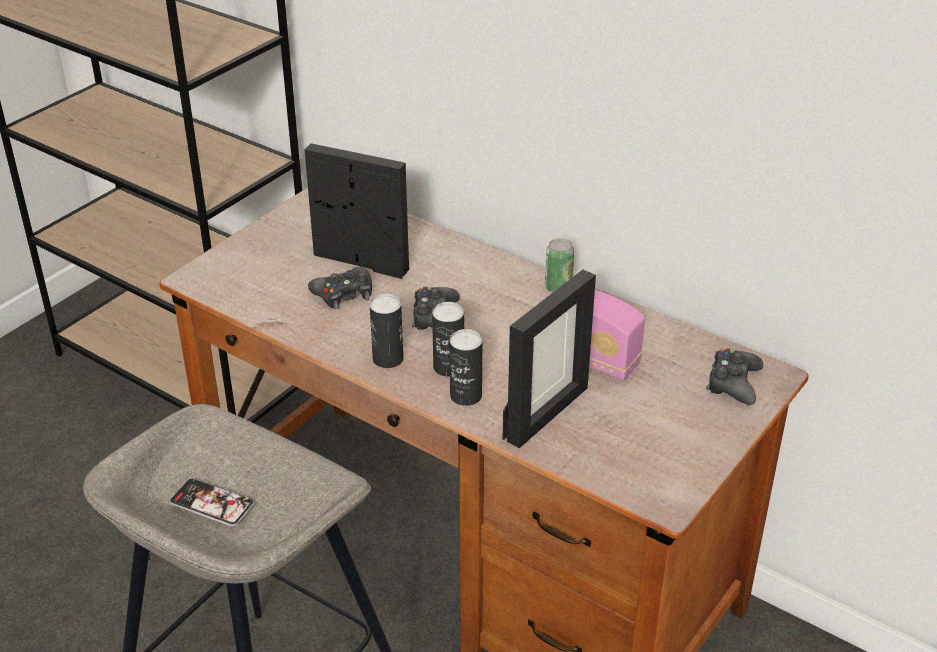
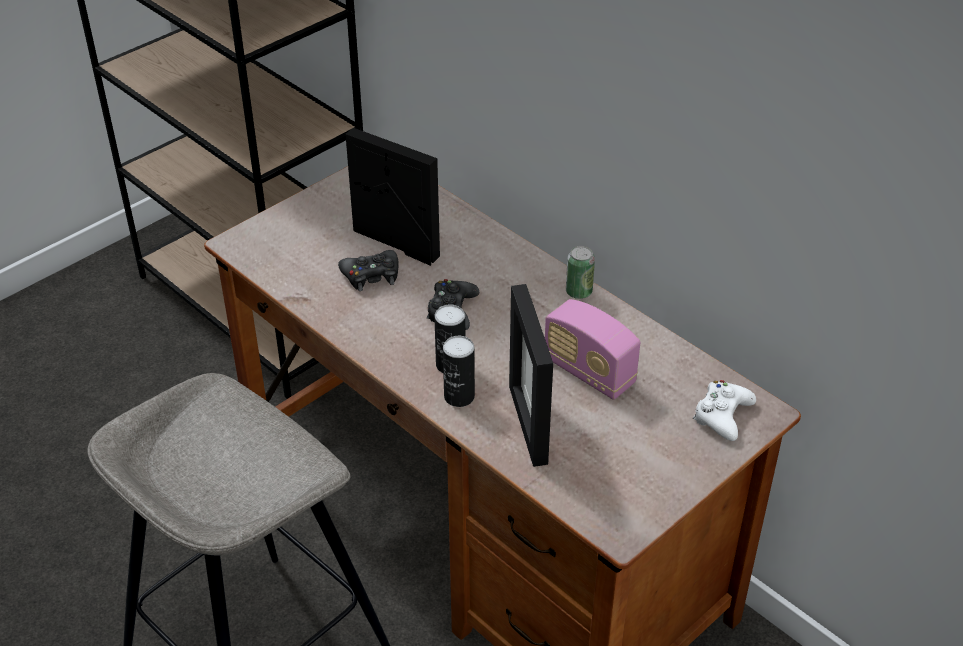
camera: 10 degrees right, 5 degrees up
phone [170,479,254,527] -> none
can [370,294,403,368] -> none
picture frame [503,270,596,448] -> picture frame turned 120 degrees clockwise [509,284,553,467]
black game controller [706,348,763,405] -> white game controller [693,380,756,441]

